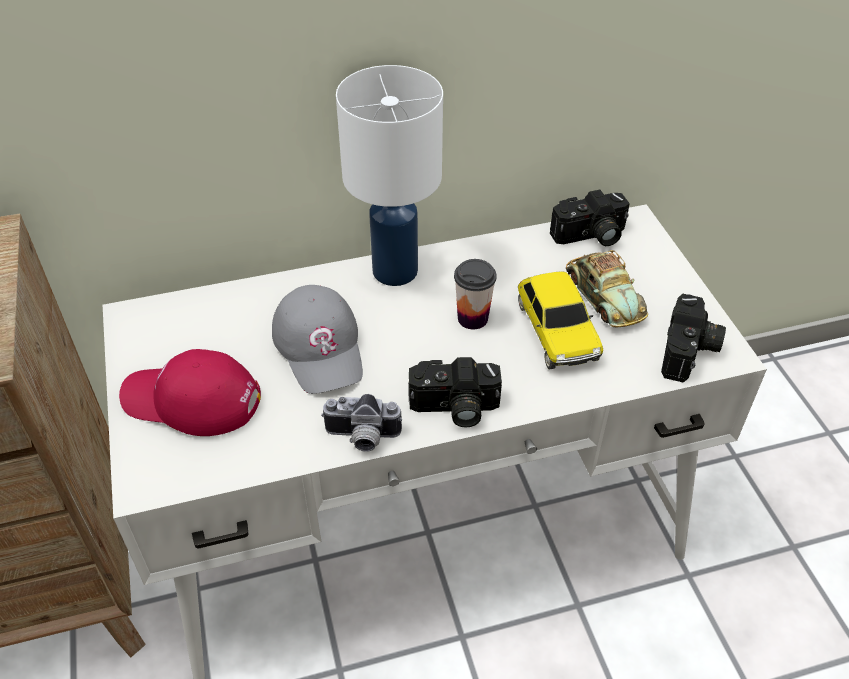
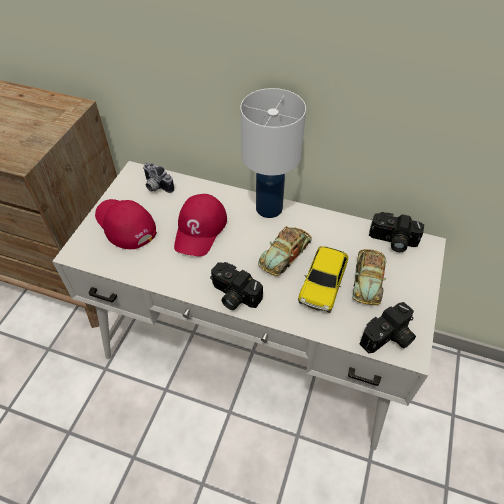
camera: 35 degrees right, 5 degrees up
grey cap [272,285,363,394] -> red cap [174,194,227,256]
camera [321,394,402,452] -> camera moved to [143,162,174,193]
cup [454,259,497,329] -> toy car [258,226,312,276]

